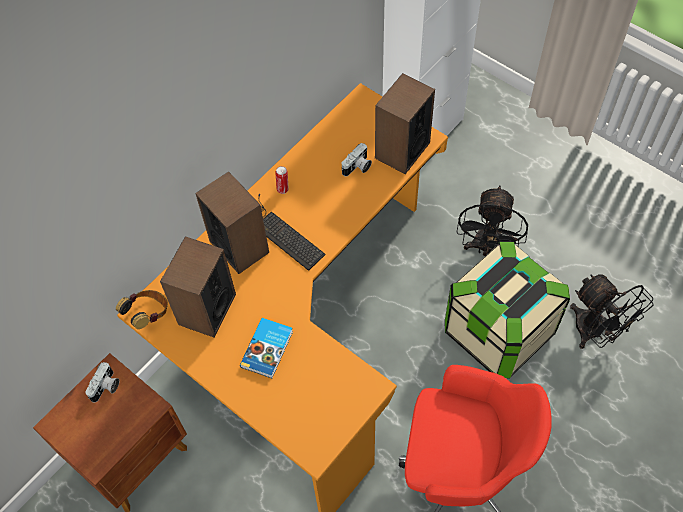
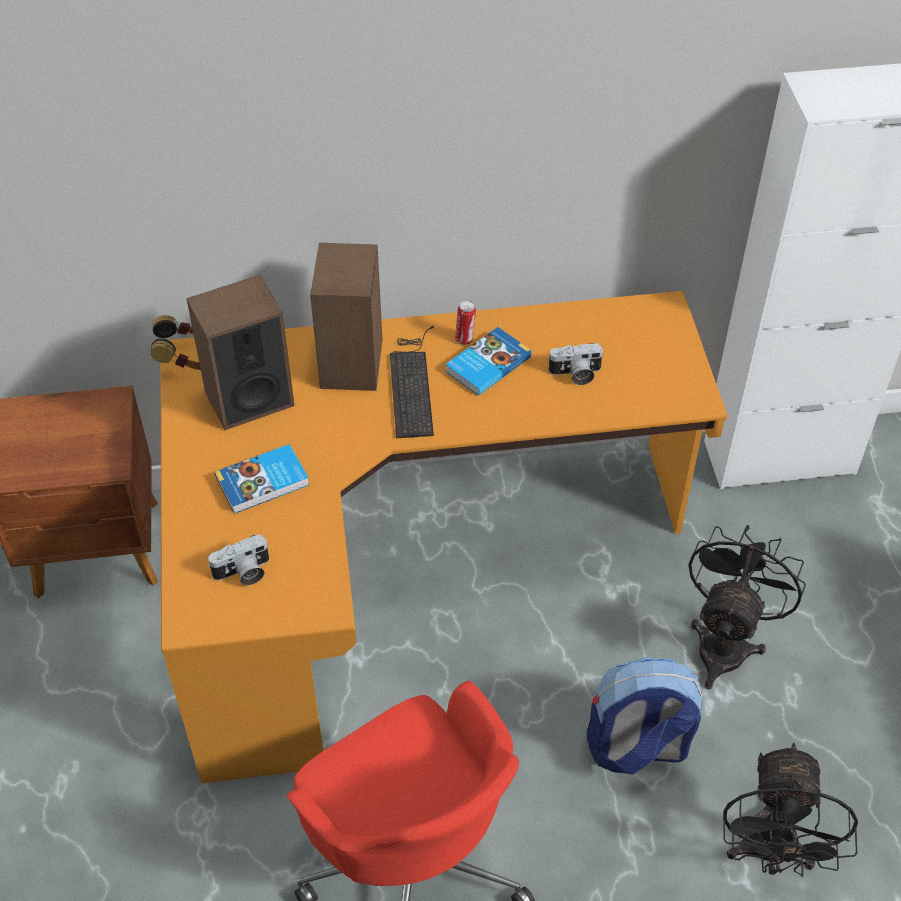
camera: 40 degrees right, 10 degrees down
camera [85,362,119,402] -> camera moved to [208,534,269,585]
speaker [375,73,435,174] -> none
storage box [445,242,570,378] -> backpack [587,657,702,775]
black fan [457,186,528,256] -> black fan turned 150 degrees clockwise [688,525,806,689]
none -> book [446,327,531,396]

